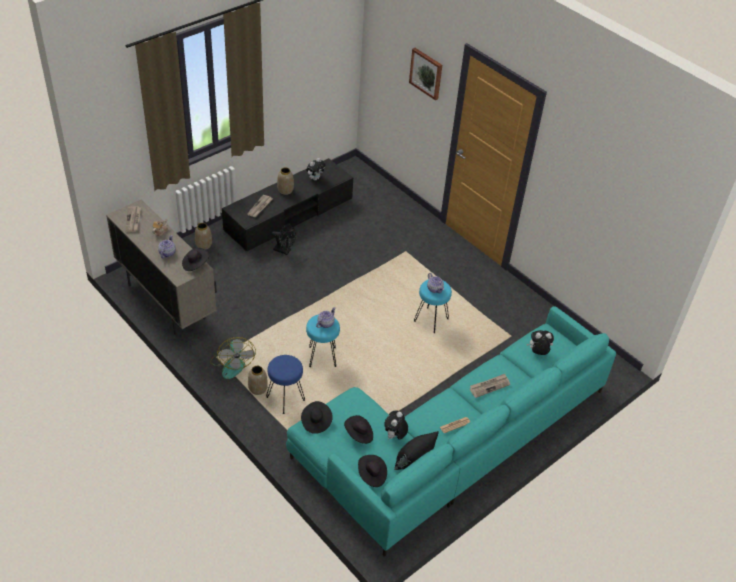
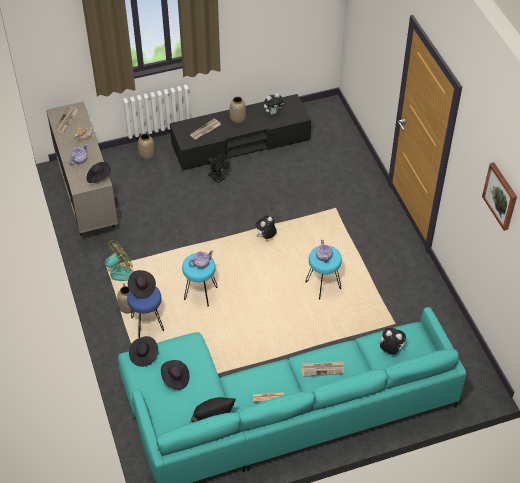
camera: 25 degrees right, 5 degrees up
fan [210,337,256,379] -> fan turned 135 degrees counterclockwise [99,240,134,294]
black hat [358,455,387,487] -> black hat moved to [128,270,156,299]
plush toy [384,411,408,440] -> plush toy moved to [256,216,277,239]
picture [409,48,442,100] -> picture moved to [482,163,517,231]

